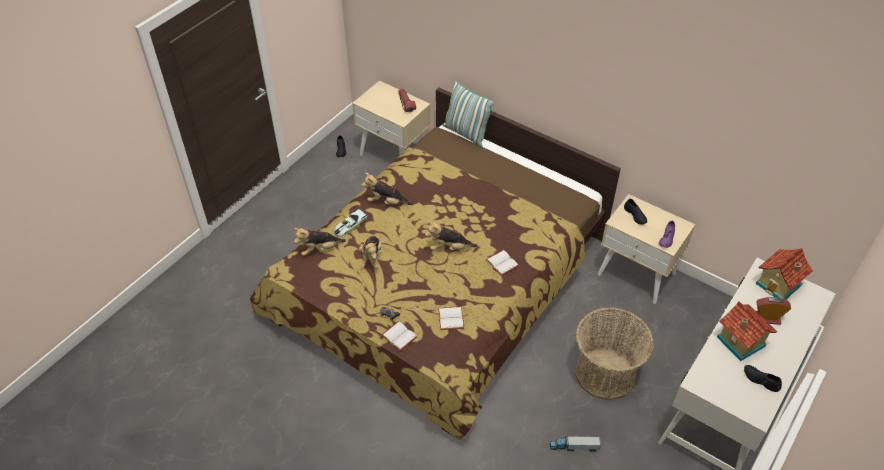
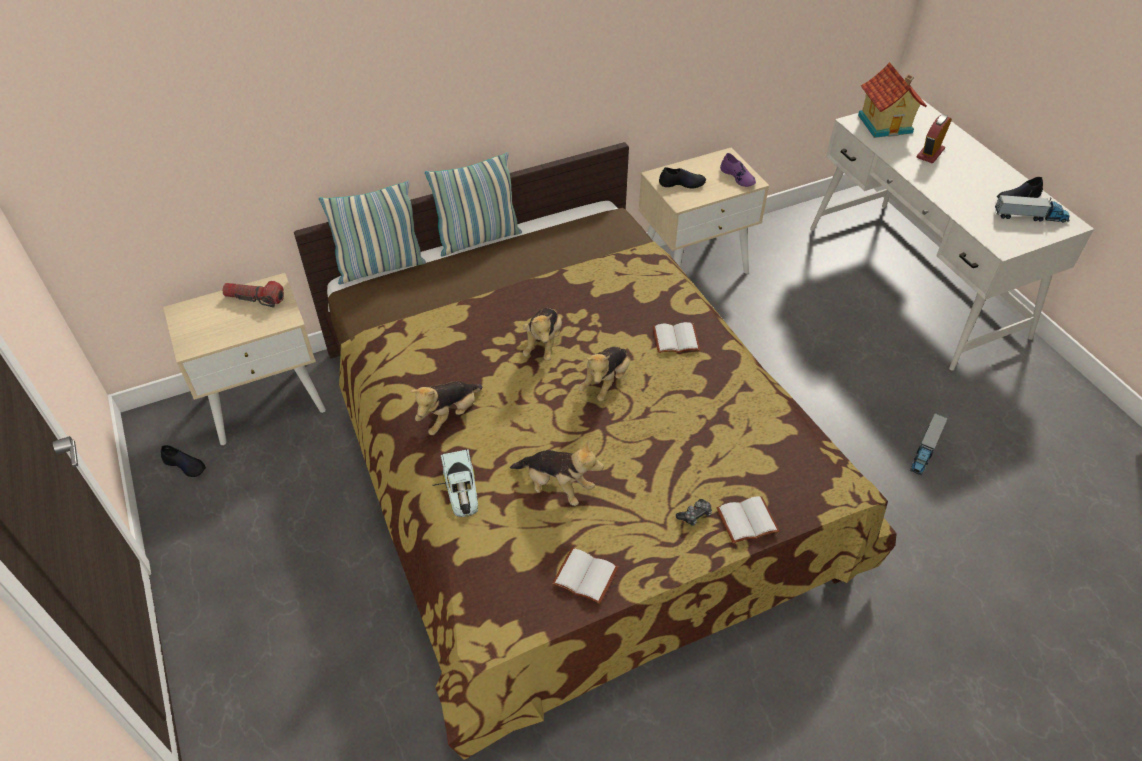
camera: 60 degrees left, 0 degrees up
plush toy [294,228,346,256] -> plush toy moved to [523,308,562,361]
white book [438,306,464,330] -> white book moved to [552,548,618,604]
basket [575,308,654,401] -> none
toy house [717,302,777,361] -> none
none -> pillow [425,152,522,257]
none -> toy truck [995,195,1070,223]

